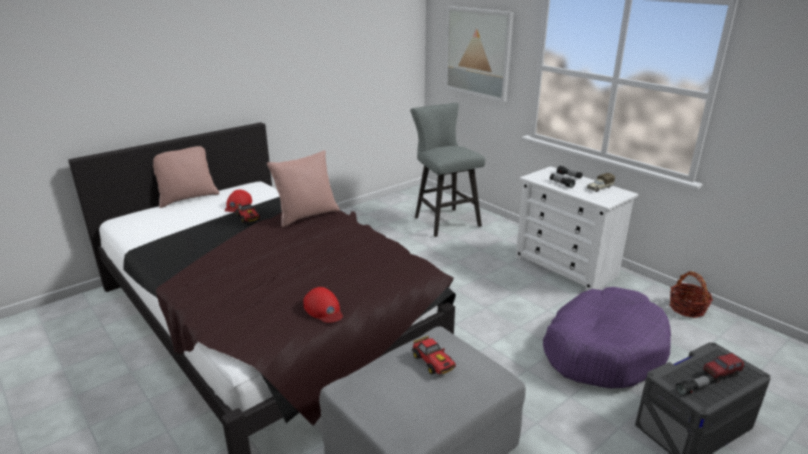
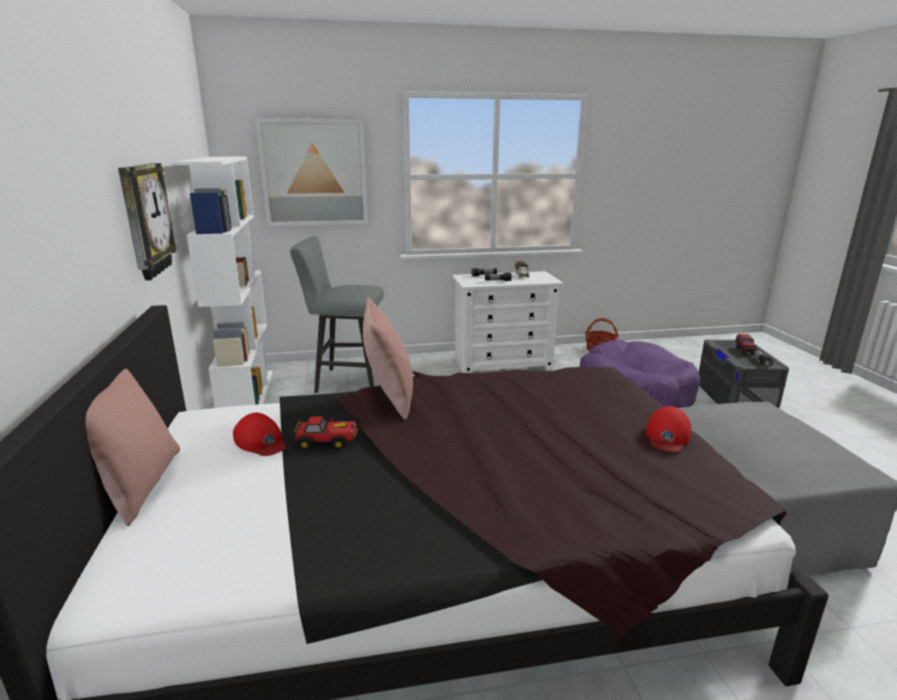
camera: 60 degrees left, 5 degrees down
red cap [303,287,343,323] -> red cap turned 120 degrees clockwise [646,406,691,452]
toy car [411,336,456,375] -> none
none -> wall clock [118,163,177,280]
none -> white bookcase [175,156,272,408]

